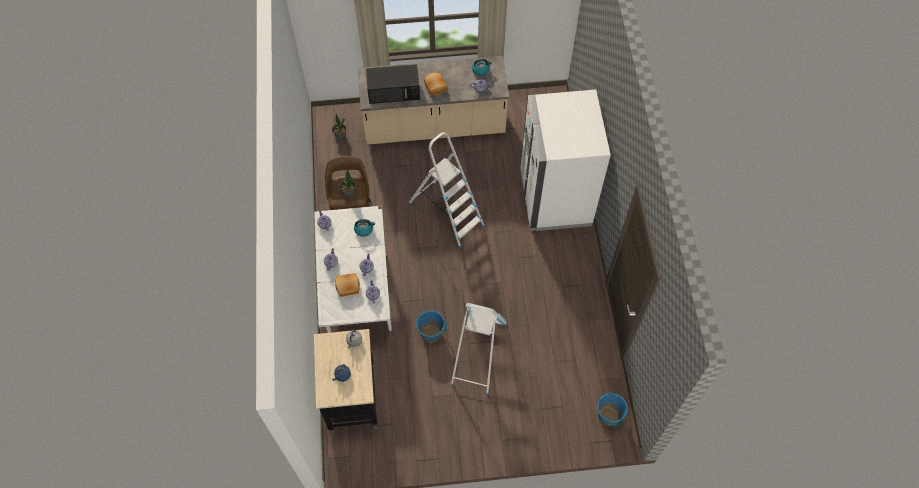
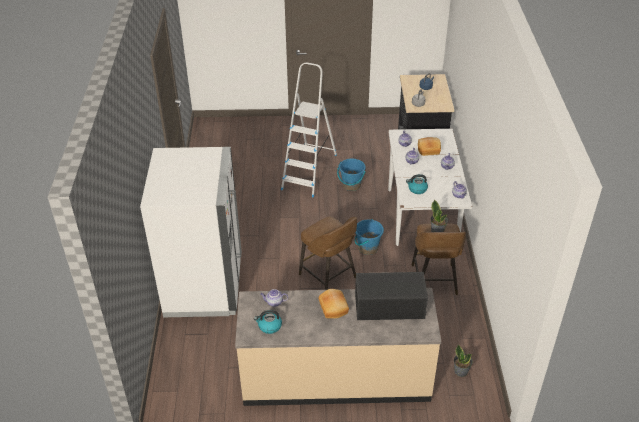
camera: 175 degrees left, 20 degrees down
white step ladder [409,132,485,248] -> brown stool [299,216,357,290]
blue bucket [597,392,628,426] -> blue bucket moved to [355,219,384,255]

